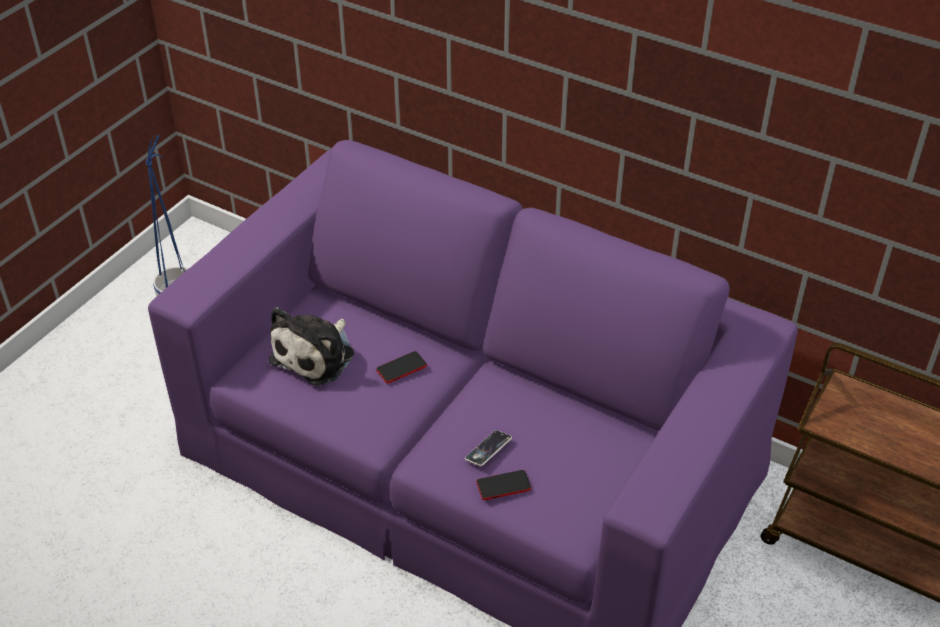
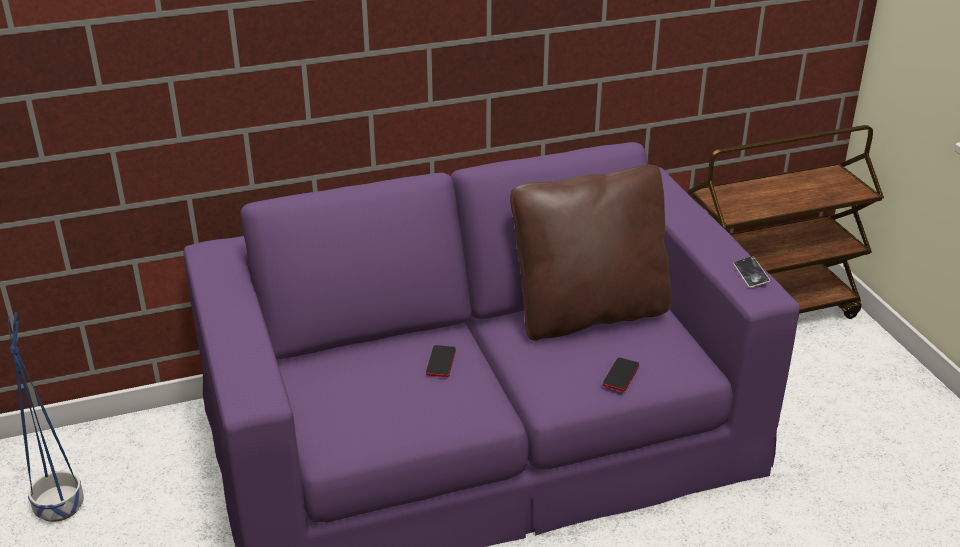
camera: 50 degrees left, 10 degrees down
plush toy [269,307,354,386] -> none
phone [465,430,512,466] -> phone moved to [733,256,770,288]
none -> brown pillow [510,165,671,341]

